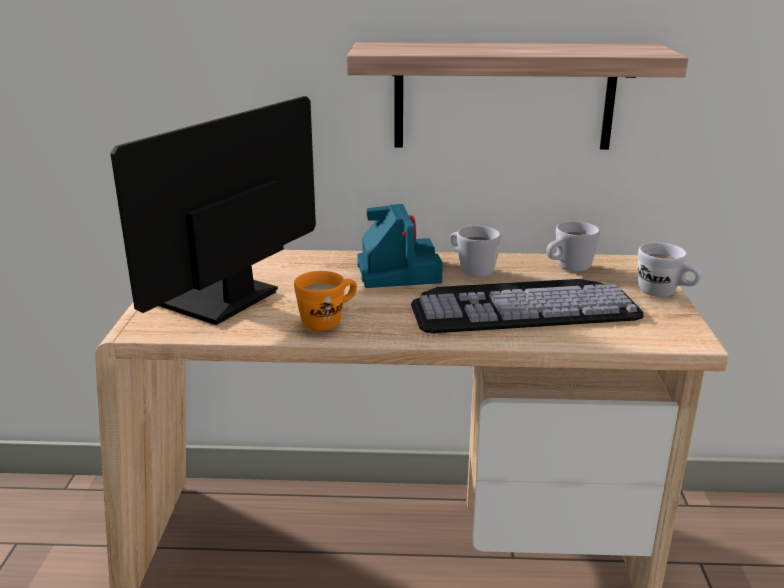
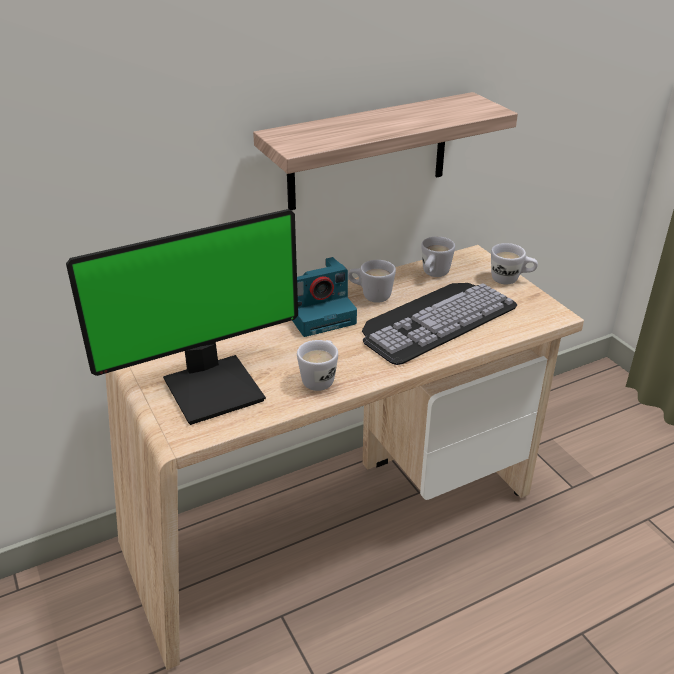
camera: 30 degrees left, 10 degrees up
monitor [111,96,316,325] -> monitor turned 120 degrees counterclockwise [66,209,298,425]
orange mug [294,271,357,331] -> white mug [297,340,338,391]
camera [357,204,443,288] -> camera turned 105 degrees clockwise [292,257,357,337]

